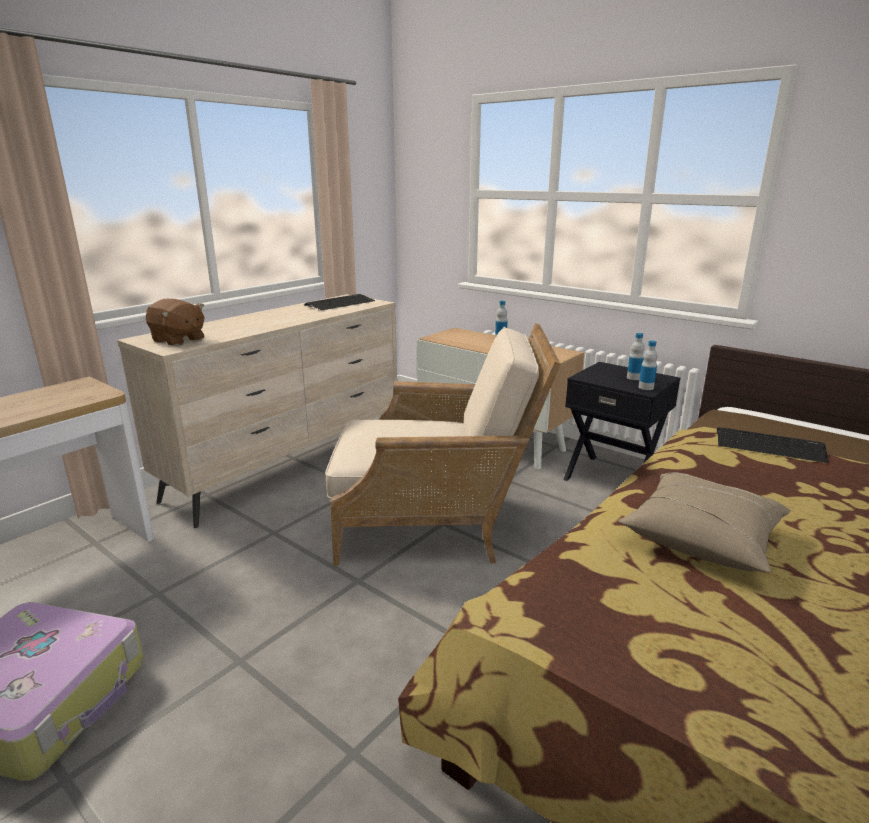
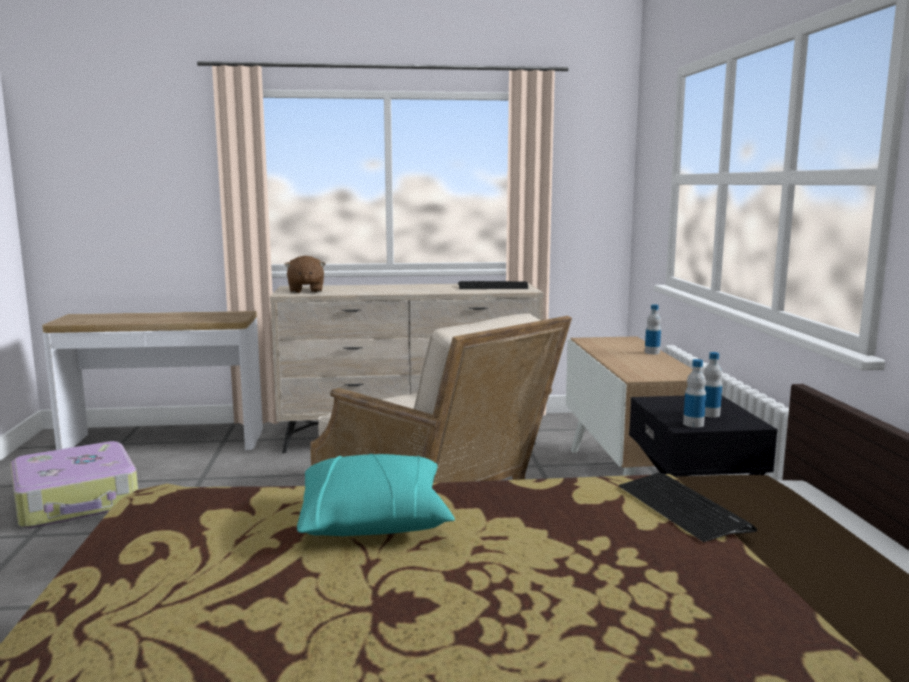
camera: 45 degrees right, 10 degrees down
beige pillow [618,473,791,573] -> turquoise pillow [297,454,455,536]

